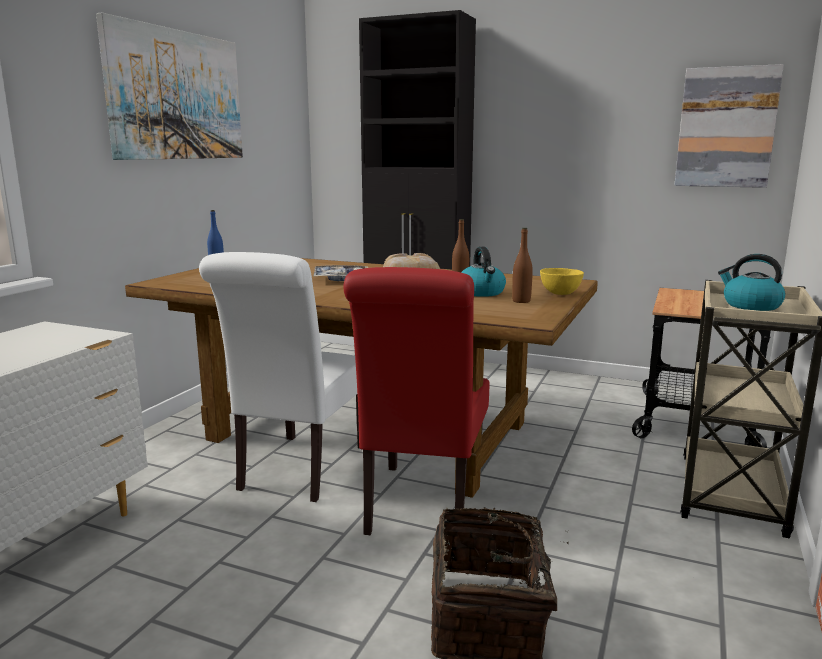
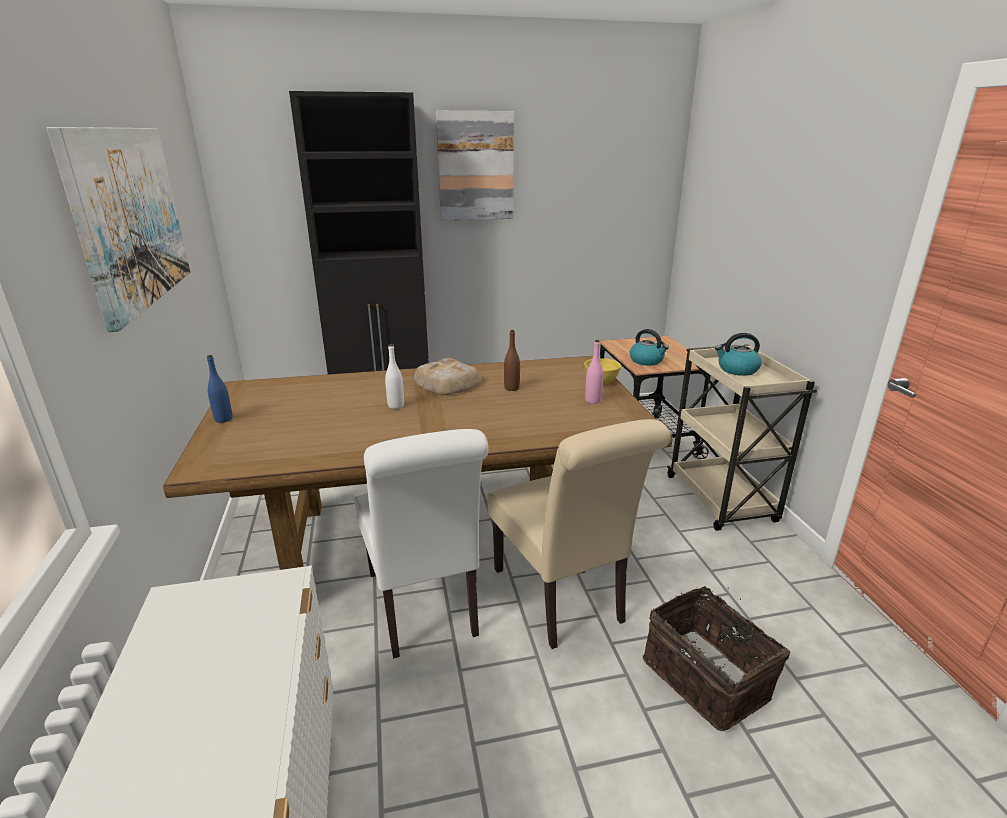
camera: 35 degrees left, 10 degrees up
tray [314,265,368,281] -> white bottle [385,344,404,409]
red chair [343,267,489,535] -> beige chair [487,419,671,649]
kettle [461,247,506,297] -> kettle moved to [630,329,669,366]
brown bottle [512,228,533,303] -> pink bottle [585,340,603,404]
picture [674,64,784,188] -> picture moved to [436,111,514,221]

